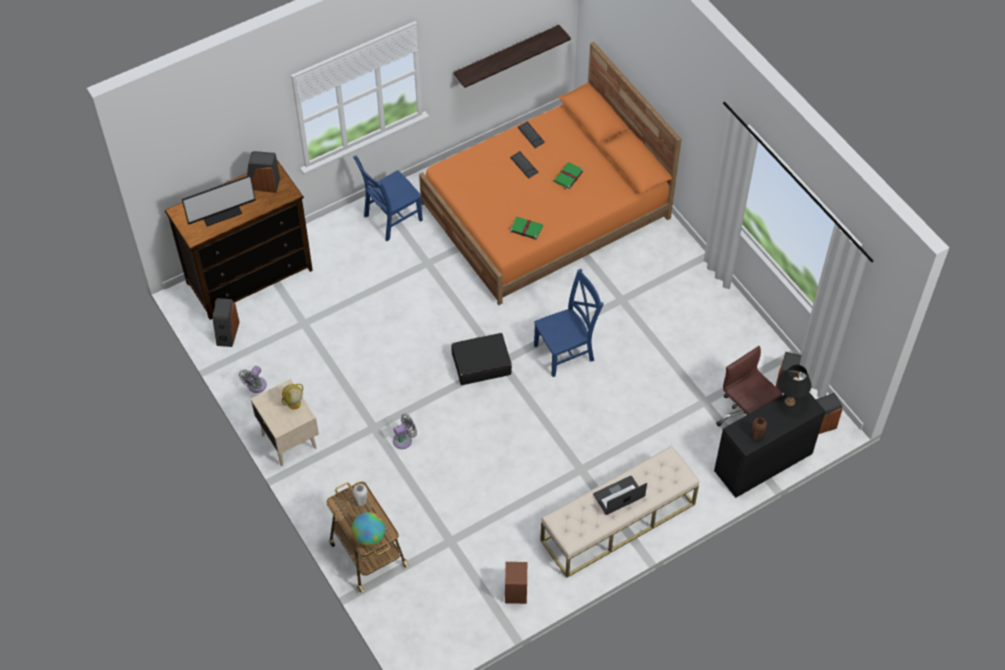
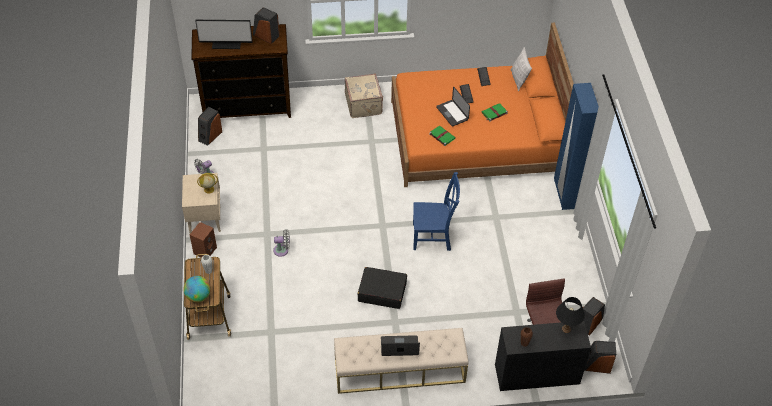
camera: 25 degrees right, 5 degrees down
blue chair [353,155,423,241] -> beige suitcase [345,74,383,118]
black suitcase [451,333,512,385] -> black suitcase moved to [358,267,407,309]
shelf [454,25,571,88] -> none
brown speaker [505,562,527,604] -> brown speaker moved to [190,222,217,258]
none -> laptop [436,86,470,127]
none -> pillow [511,47,532,91]
none -> blue wardrobe [554,83,599,210]

